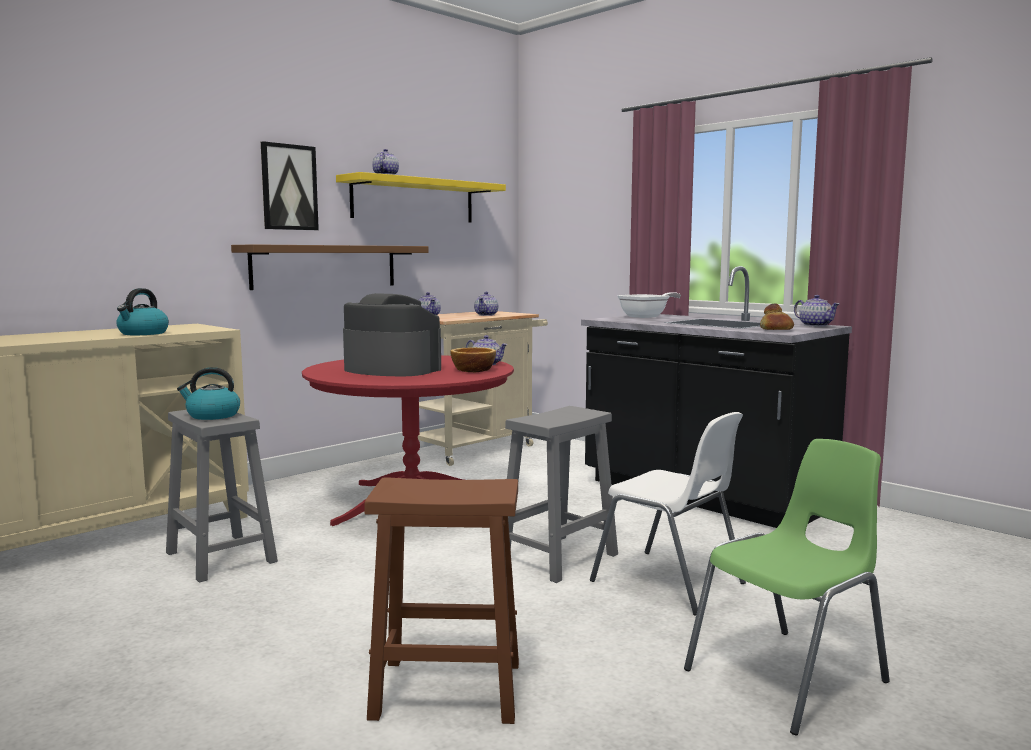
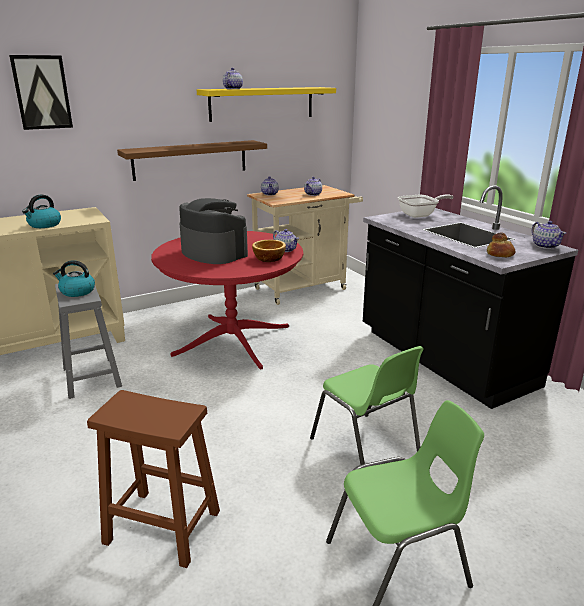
camera: 15 degrees right, 15 degrees up
picture [261,141,319,230] -> picture moved to [9,55,73,130]
grey stool [505,406,618,583] -> none
white chair [590,412,746,616] -> green chair [310,346,424,465]

